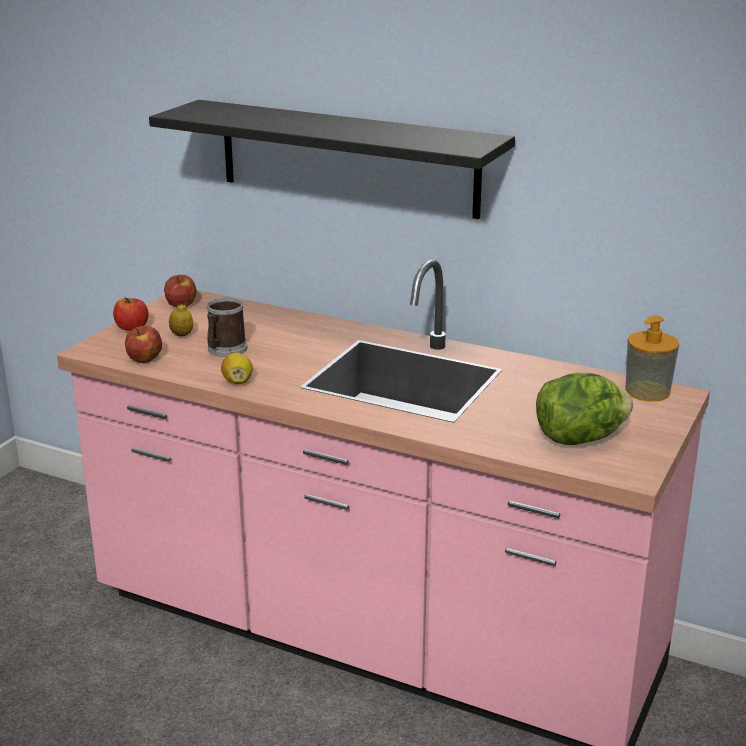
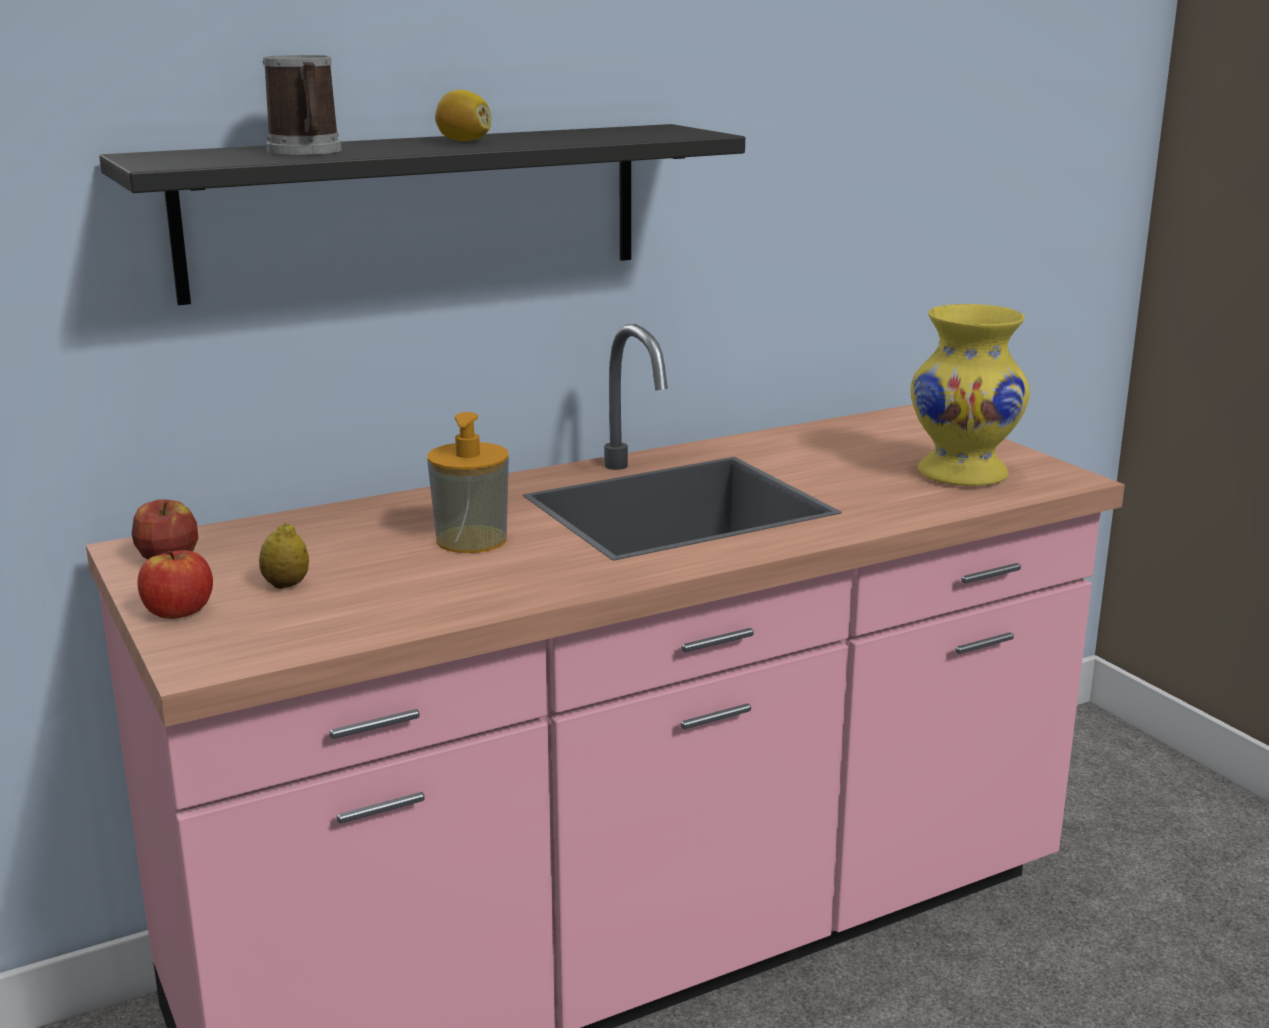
camera: 55 degrees left, 5 degrees down
apple [125,326,162,363] -> none
mug [207,298,247,357] -> mug moved to [262,55,342,155]
lemon [221,353,253,384] -> lemon moved to [435,90,491,141]
lettuce [536,373,633,445] -> yellow vase [911,304,1030,486]
soap dispenser [625,315,679,402] -> soap dispenser moved to [427,412,509,553]

